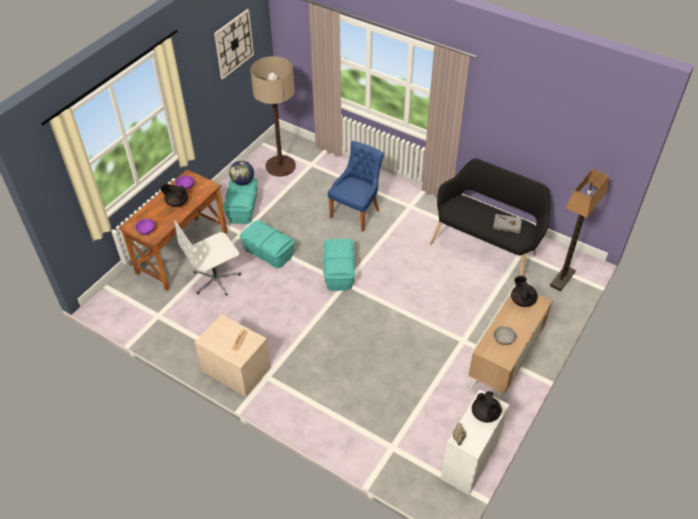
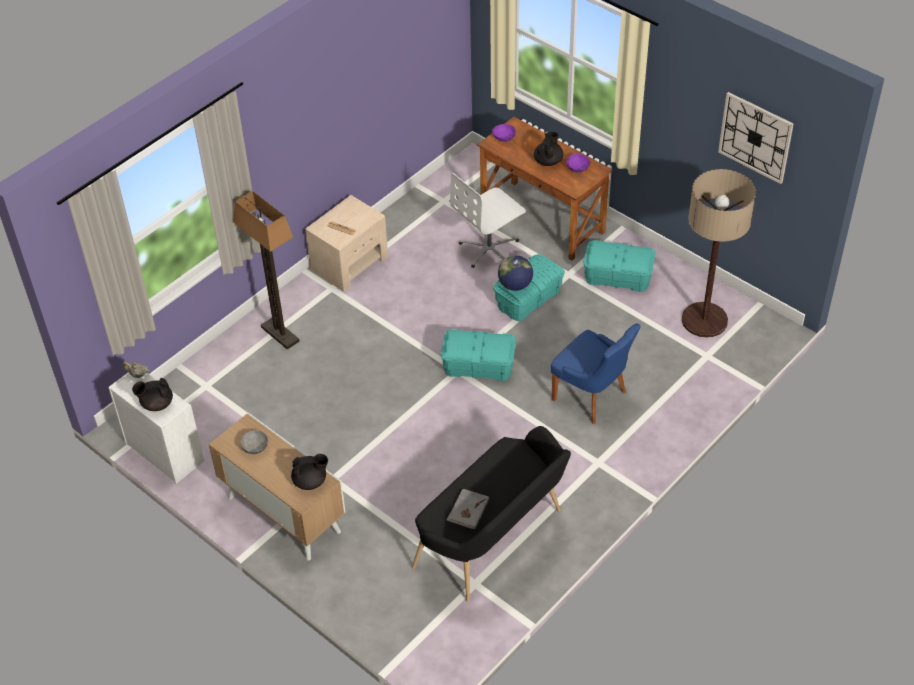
camera: 100 degrees right, 0 degrees up
white office chair [175,221,241,296] -> white office chair turned 105 degrees counterclockwise [450,173,526,268]
globe [229,161,254,186] -> globe moved to [498,255,533,291]
floor lamp [550,169,609,291] -> floor lamp moved to [233,191,299,350]

